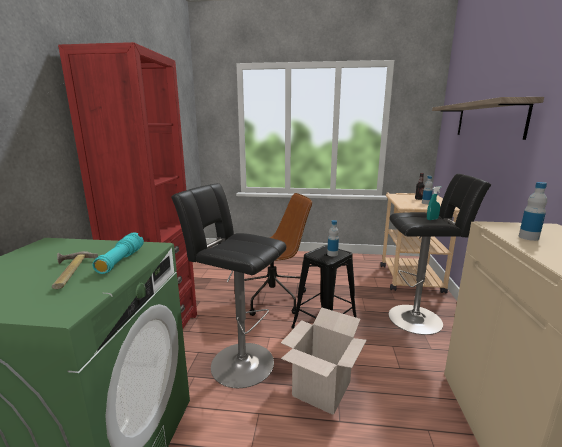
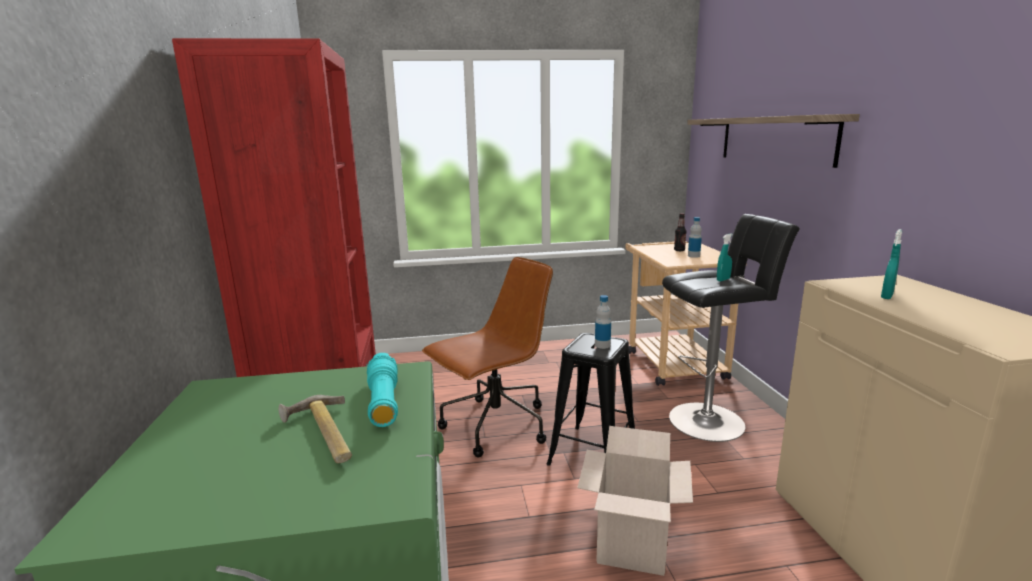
camera: 15 degrees left, 0 degrees up
black stool [171,183,286,388] -> none
bottle [519,182,547,241] -> turquoise spray bottle [881,229,902,299]

